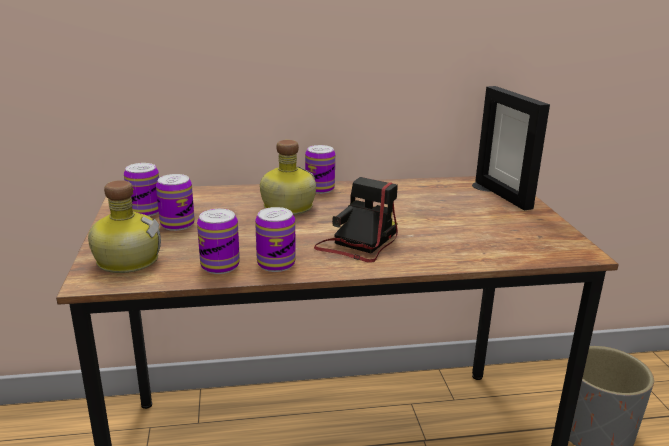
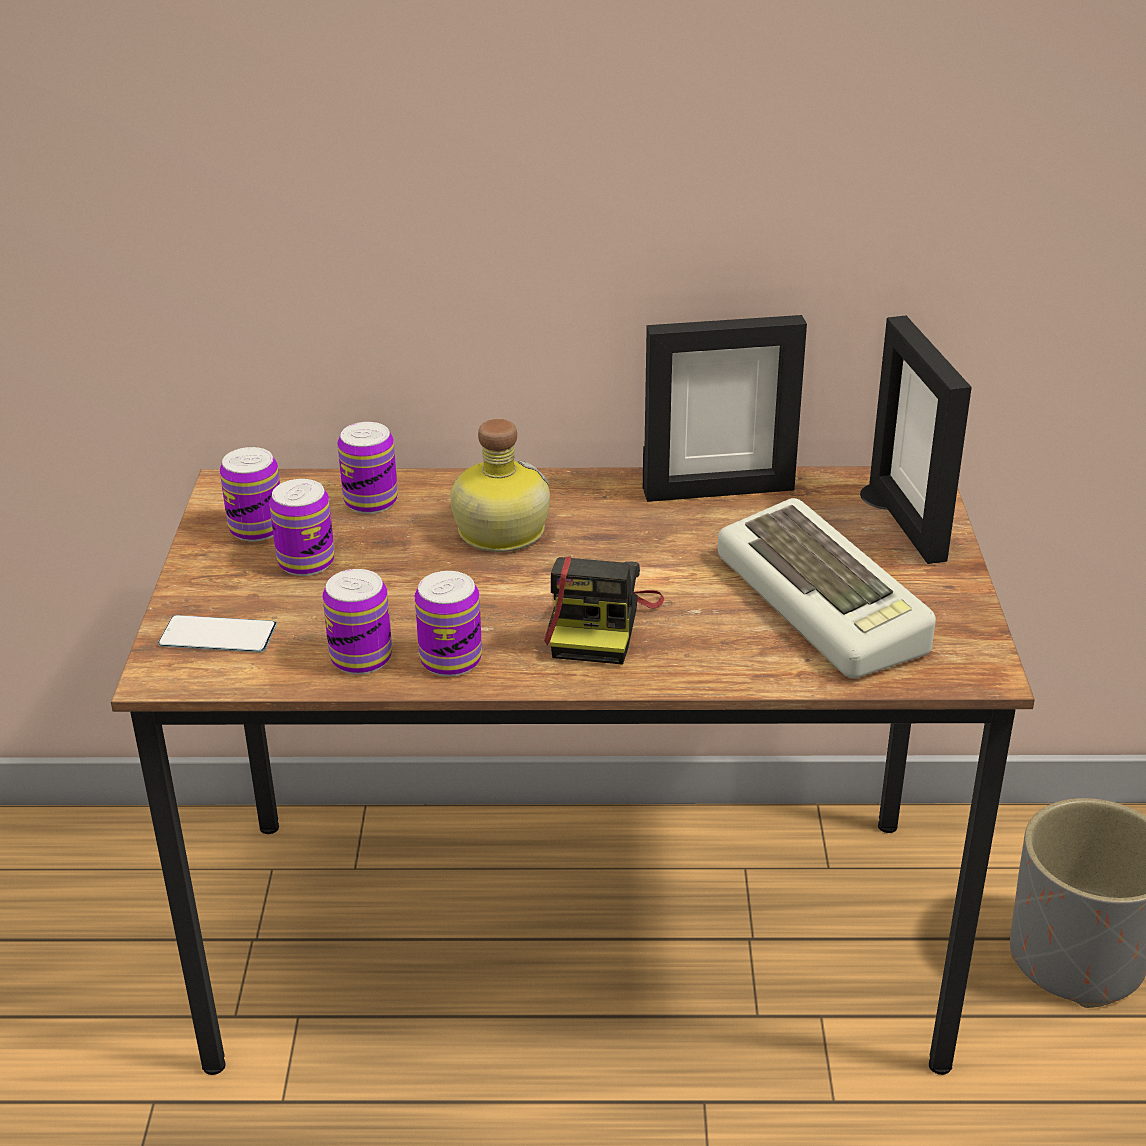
camera: 10 degrees right, 10 degrees up
bottle [88,180,161,273] -> phone [158,615,277,653]
can [305,145,335,194] -> can moved to [337,422,398,514]
camera [314,177,398,263] -> camera turned 150 degrees clockwise [544,556,664,664]
none -> picture frame [643,315,807,502]
none -> keyboard [718,498,936,678]

